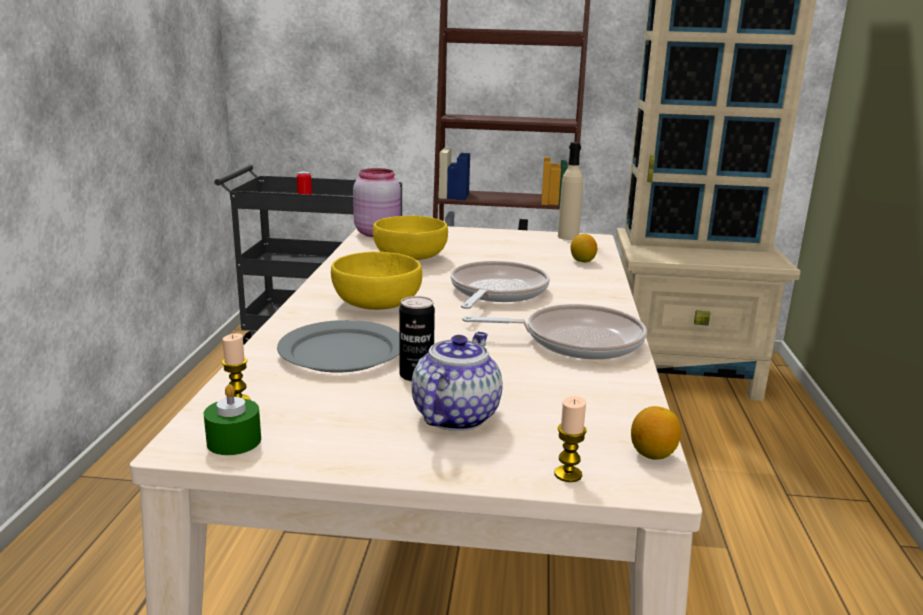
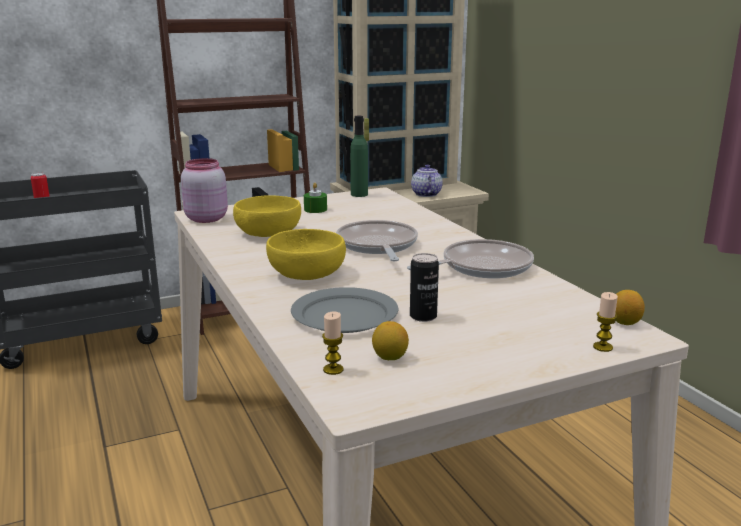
camera: 30 degrees left, 0 degrees up
green candle [204,384,261,455] -> green candle moved to [304,183,327,213]
teapot [412,332,503,431] -> teapot moved to [411,164,443,197]
beige bottle [558,142,583,240] -> green bottle [350,116,368,197]
lemon [571,234,597,262] -> lemon moved to [372,321,409,360]

